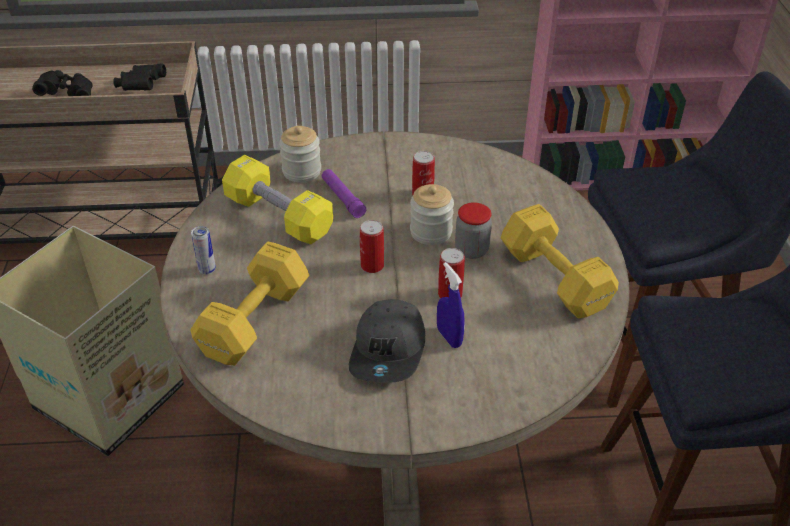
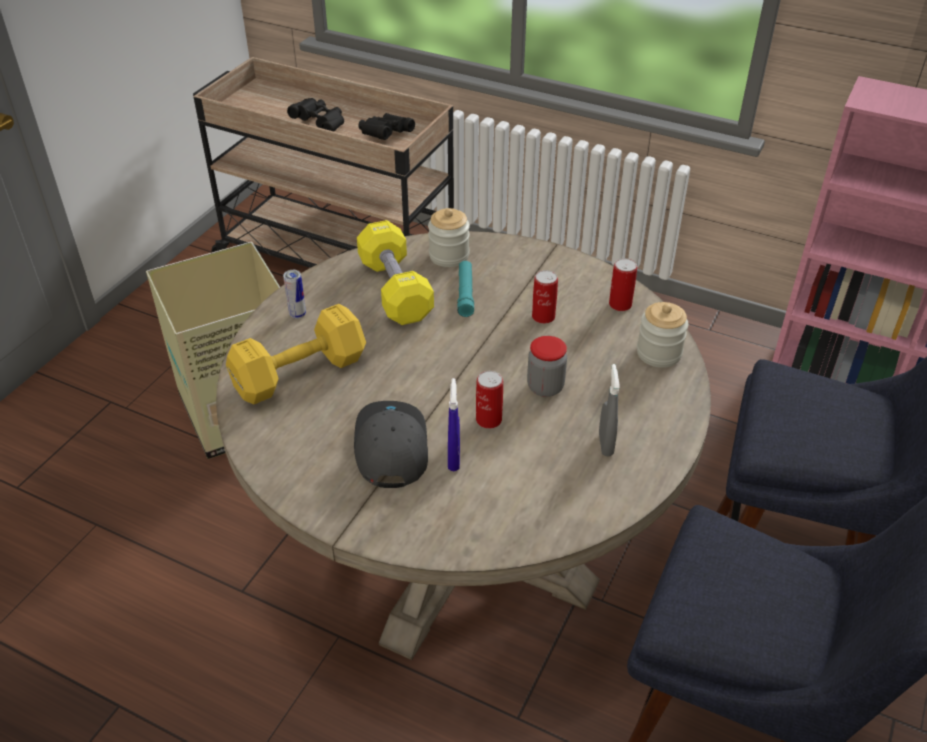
camera: 30 degrees right, 0 degrees up
purple flashlight [322,169,367,218] -> turquoise flashlight [457,261,474,317]
grey cap [349,299,425,383] -> grey cap turned 135 degrees clockwise [354,401,428,488]
can [360,220,384,273] -> can moved to [609,258,637,311]
jar [410,184,454,245] -> jar moved to [637,302,689,368]
yellow dumbbell [501,204,619,318] -> grey spray bottle [599,364,619,457]

